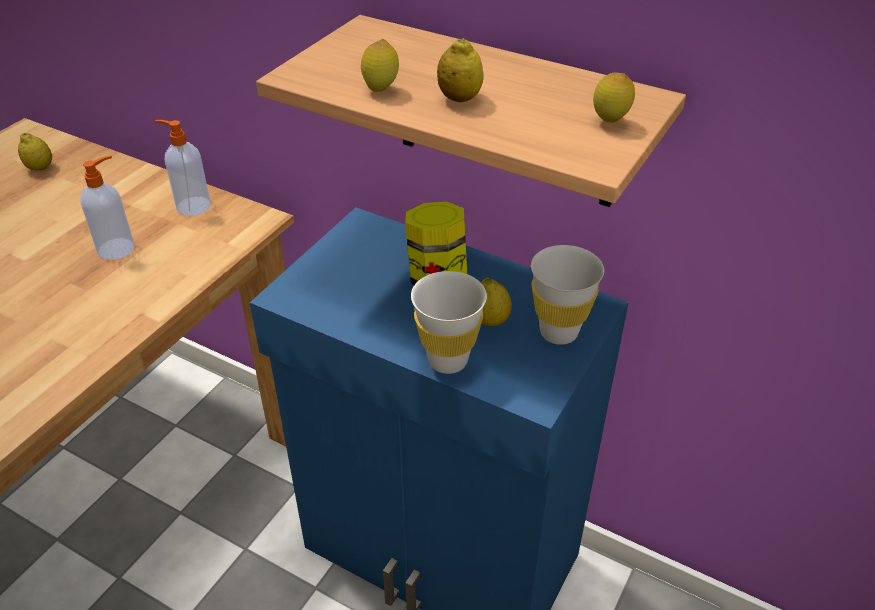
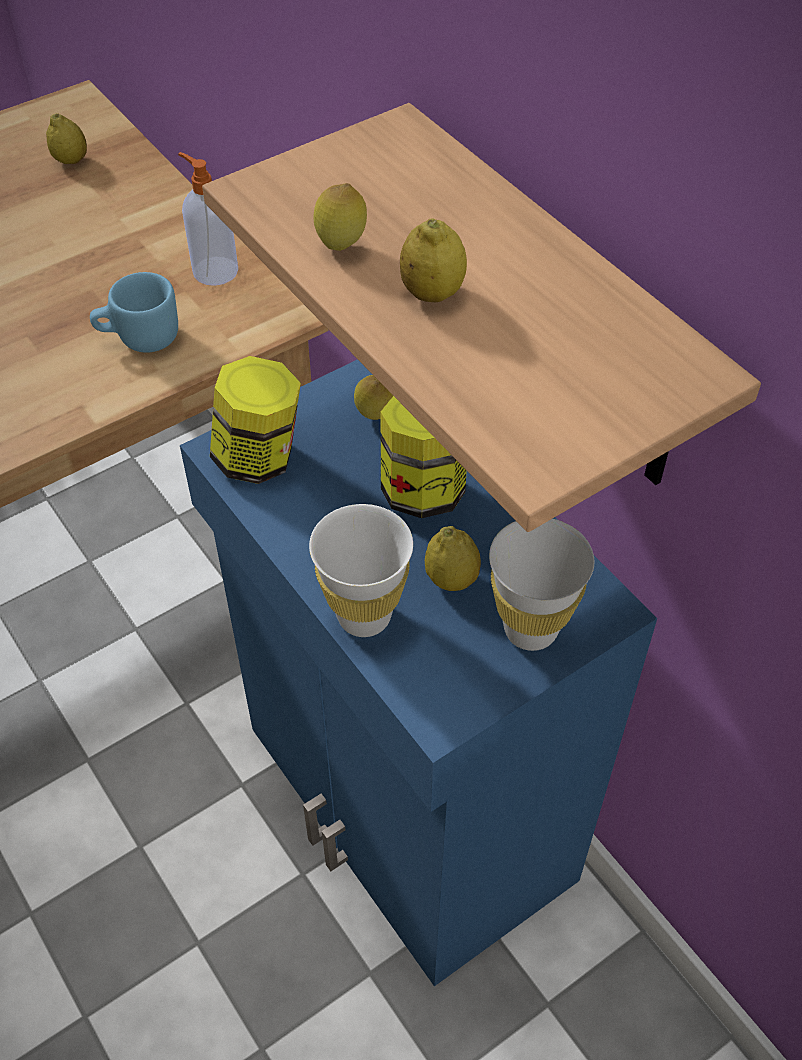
camera: 25 degrees right, 10 degrees up
soap dispenser [80,156,135,260] -> none
lemon [593,72,635,123] -> lemon moved to [354,375,393,420]
none -> blue mug [90,272,178,352]
none -> jar [210,356,301,484]

